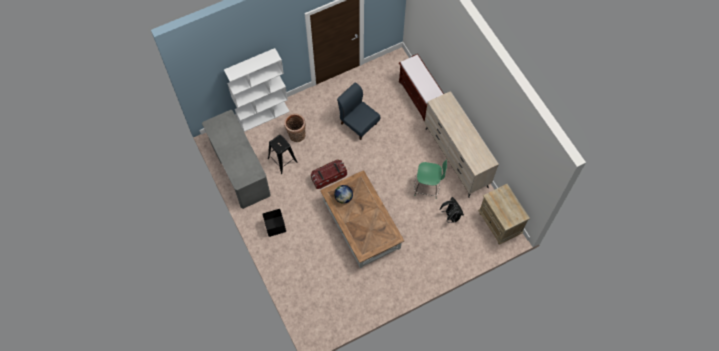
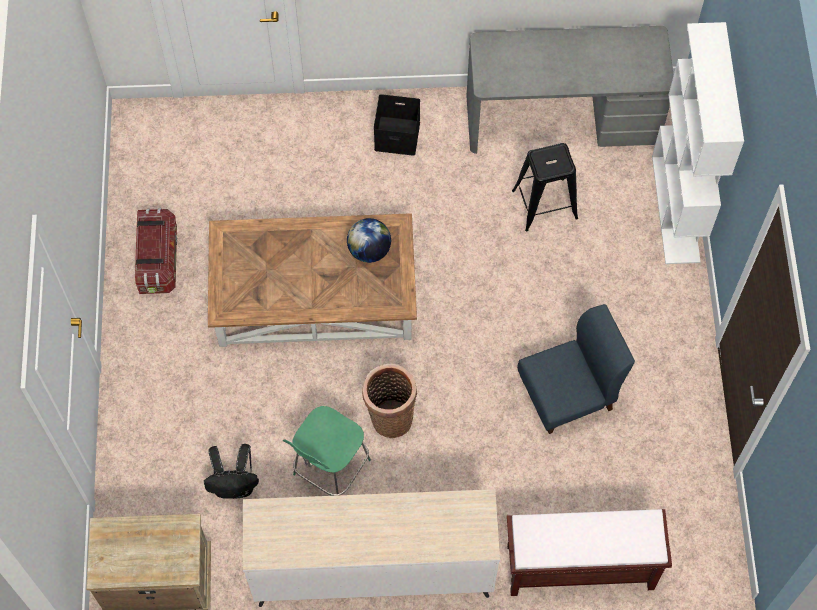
camera: 115 degrees right, 0 degrees up
basket [284,113,306,142] -> basket moved to [362,364,417,438]
storage box [311,160,347,189] -> storage box moved to [135,208,177,294]

